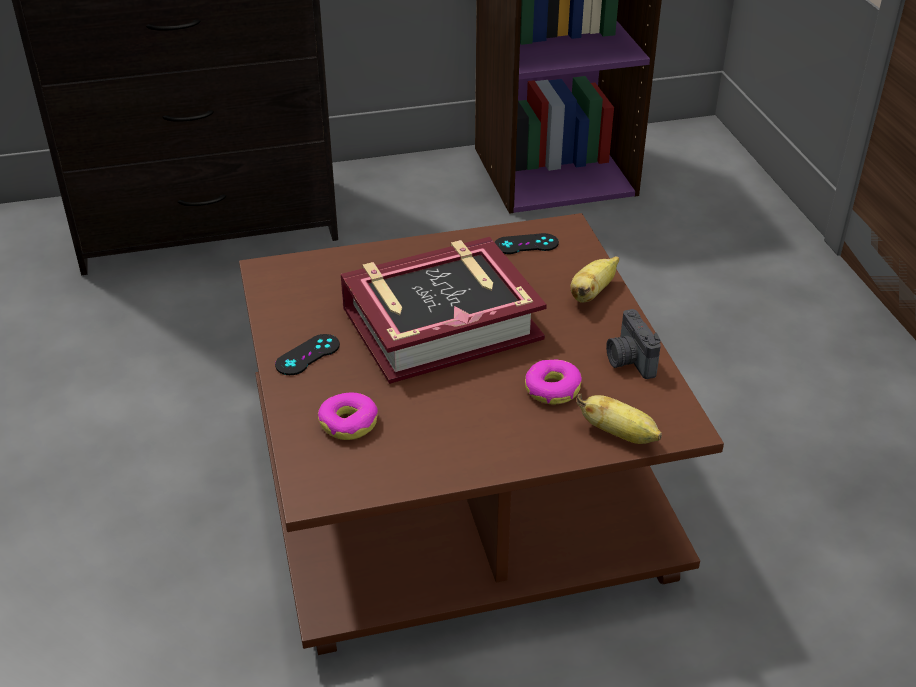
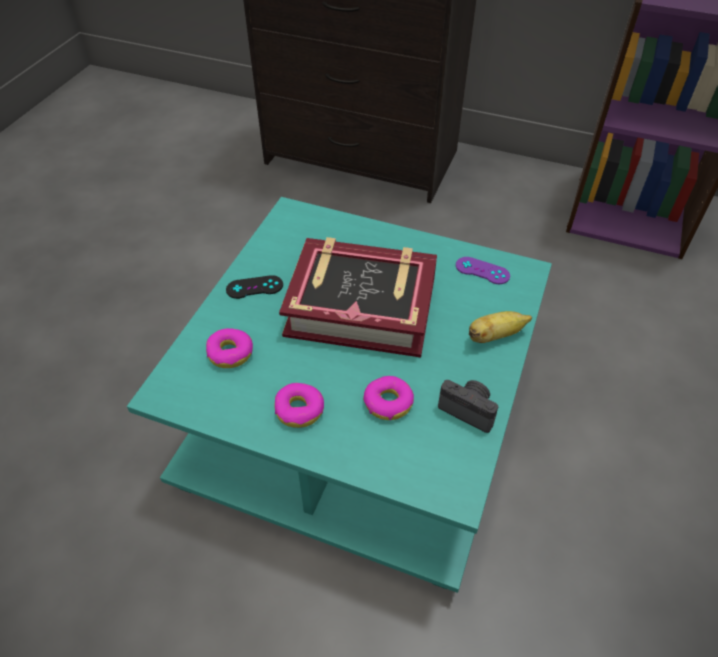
camera: 35 degrees right, 10 degrees up
brown coffee table [239,213,724,655] -> turquoise coffee table [127,197,552,593]
black game controller [495,233,559,254] -> purple game controller [456,257,510,284]
banana [577,394,662,444] -> none
camera [606,309,661,379] -> camera turned 105 degrees clockwise [438,380,498,433]
none -> donut [274,383,324,428]

